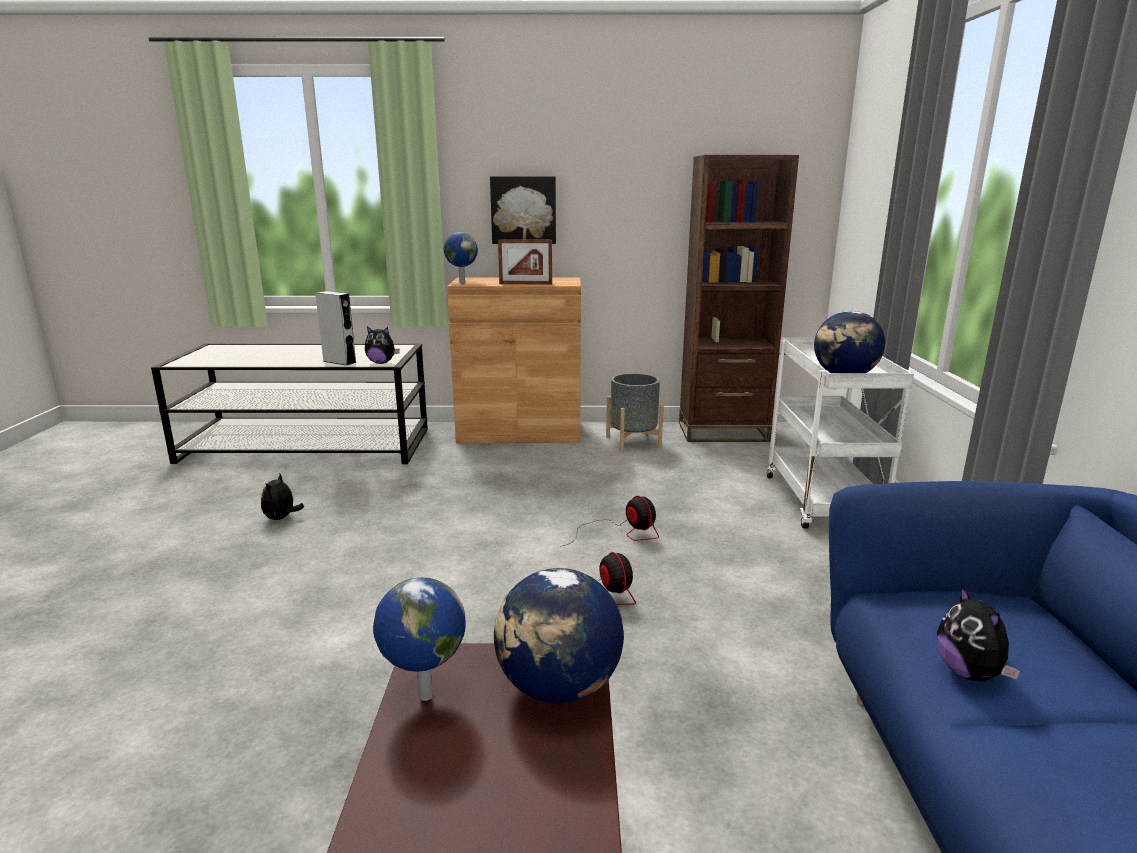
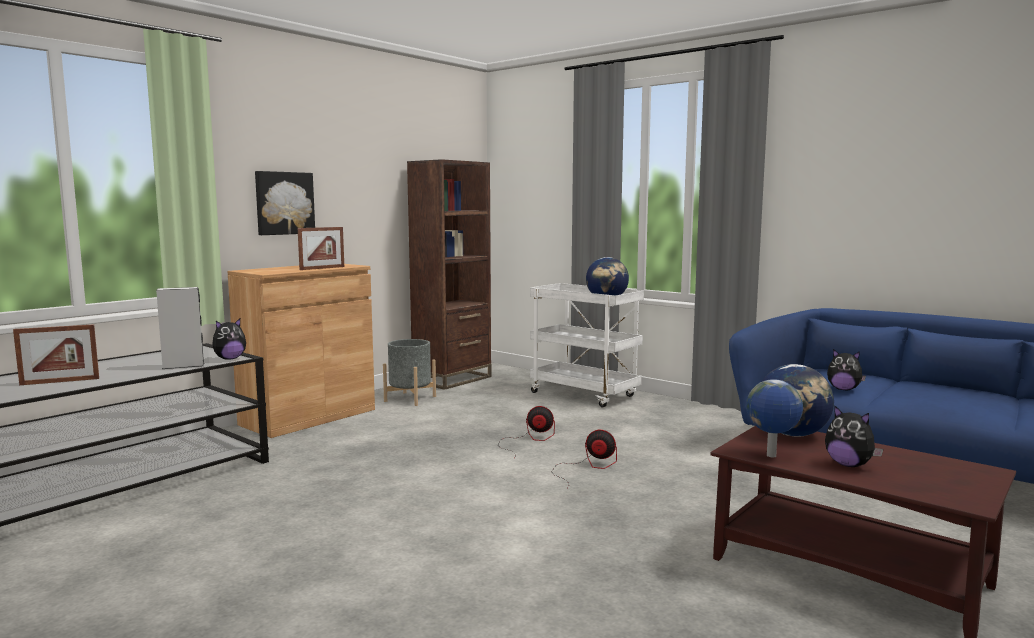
camera: 50 degrees left, 10 degrees down
plush toy [261,474,304,520] -> plush toy moved to [825,405,883,467]
globe [444,232,478,283] -> none
none -> picture frame [13,324,99,385]

